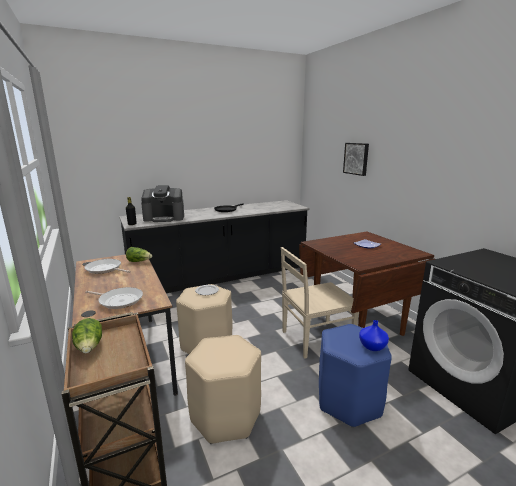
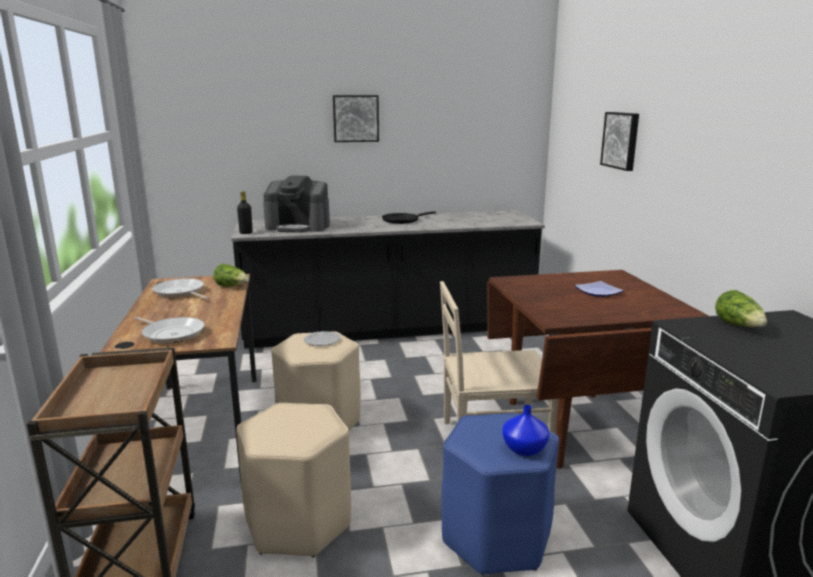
camera: 15 degrees right, 0 degrees up
lettuce [72,318,102,353] -> lettuce moved to [715,290,767,327]
none -> picture [333,95,379,142]

